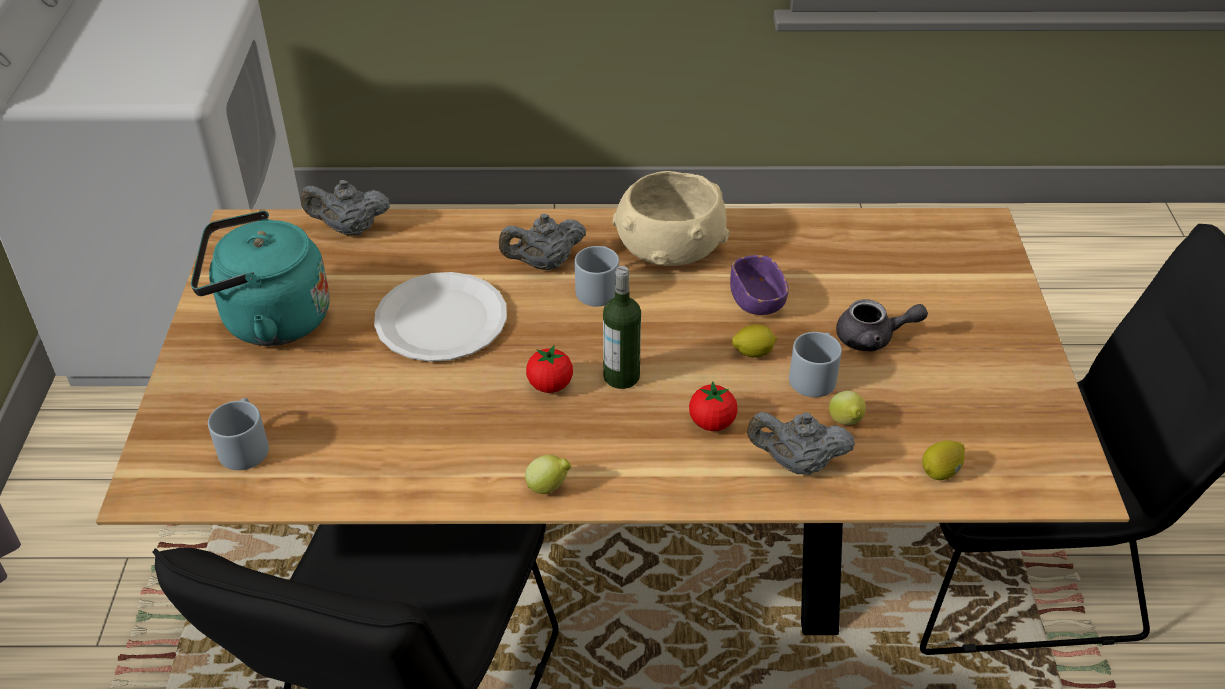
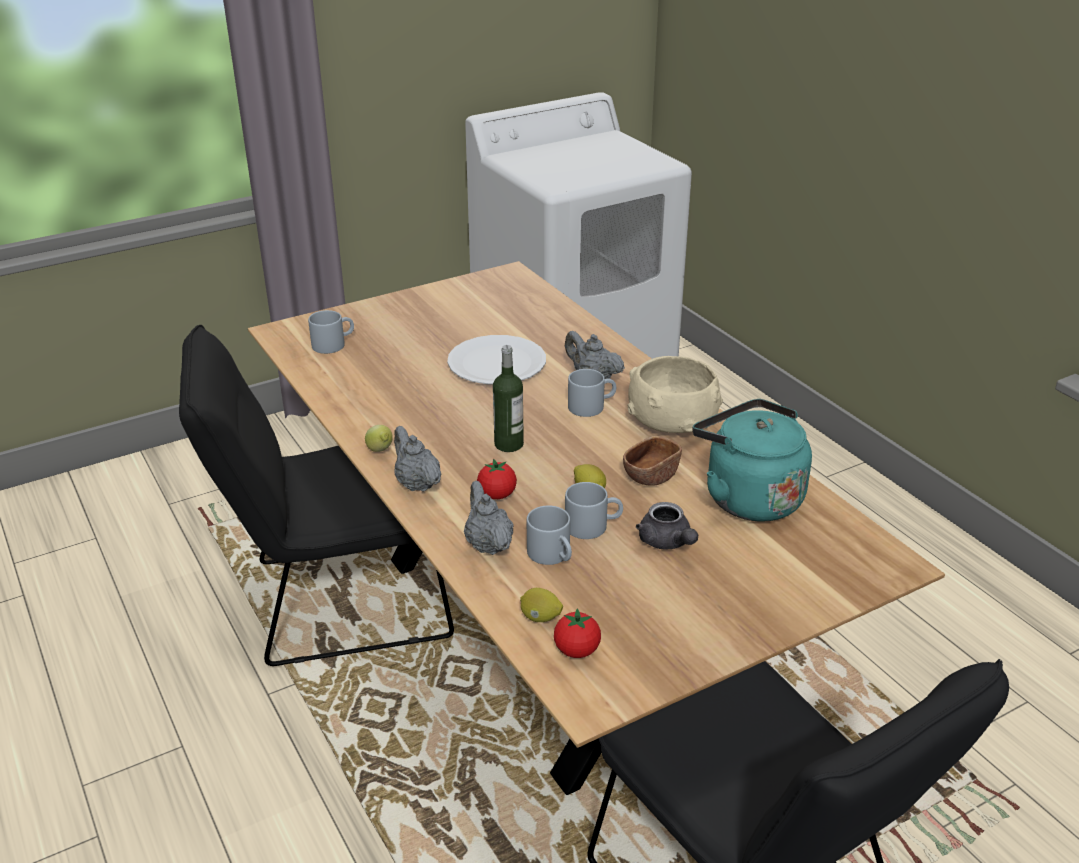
camera: 60 degrees right, 10 degrees down
turquoise kettle [191,211,330,346] -> turquoise kettle moved to [693,399,812,522]
grey teapot [301,180,390,235] -> grey teapot moved to [394,426,442,492]
tomato [526,345,573,393] -> tomato moved to [554,608,601,658]
purple bowl [730,255,789,315] -> brown bowl [623,436,682,486]
lemon [829,391,866,425] -> grey mug [527,505,572,565]

